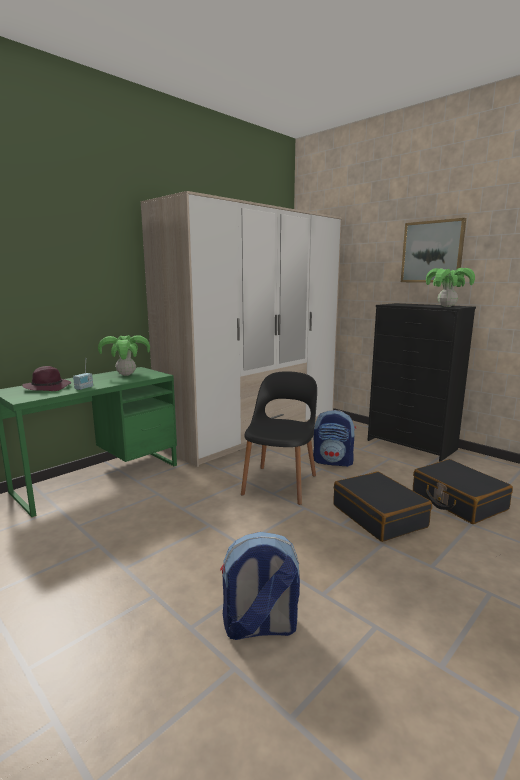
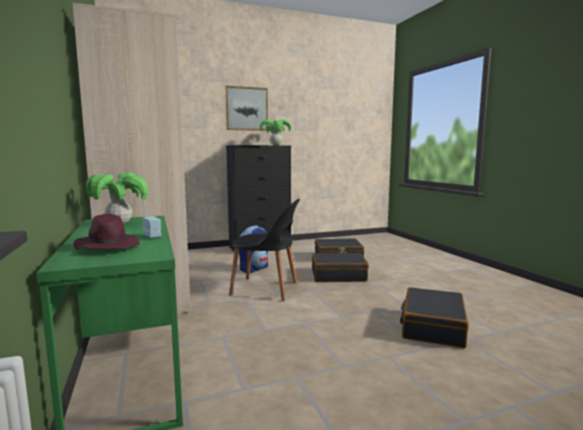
camera: 65 degrees left, 5 degrees down
backpack [220,532,300,640] -> black suitcase [400,287,469,348]
black chair [241,371,317,505] -> black chair turned 150 degrees clockwise [229,199,300,301]

